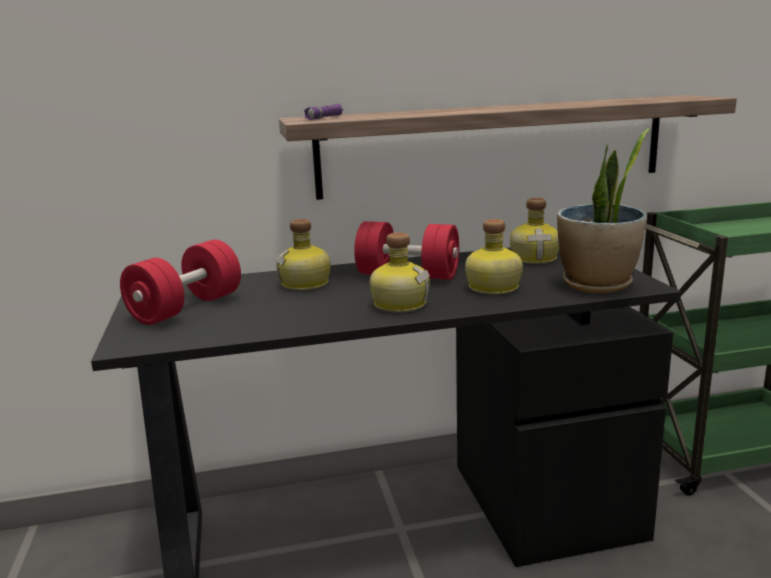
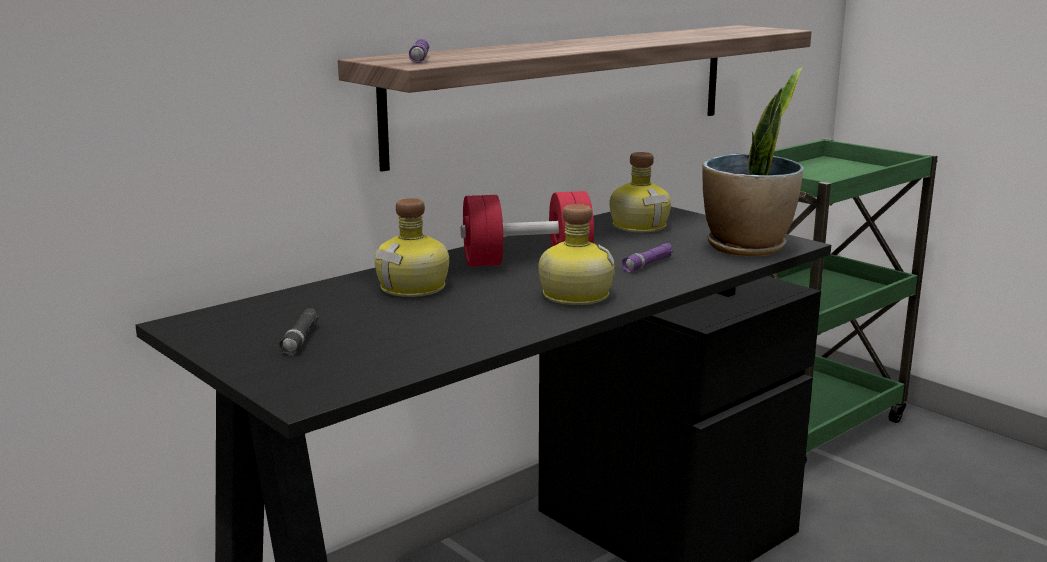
camera: 30 degrees left, 0 degrees up
red dumbbell [120,240,241,325] -> black flashlight [279,308,319,356]
bottle [465,219,523,294] -> purple flashlight [622,243,674,273]

